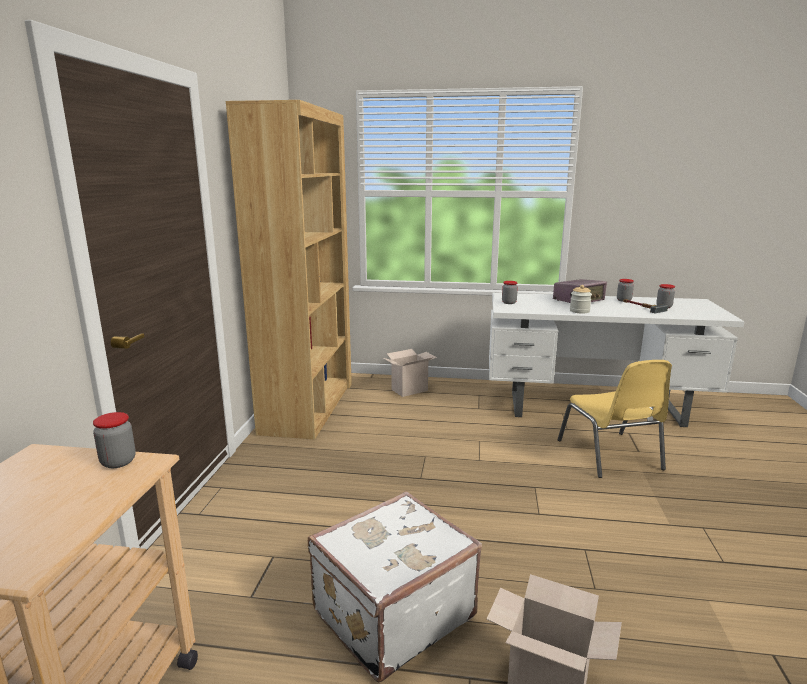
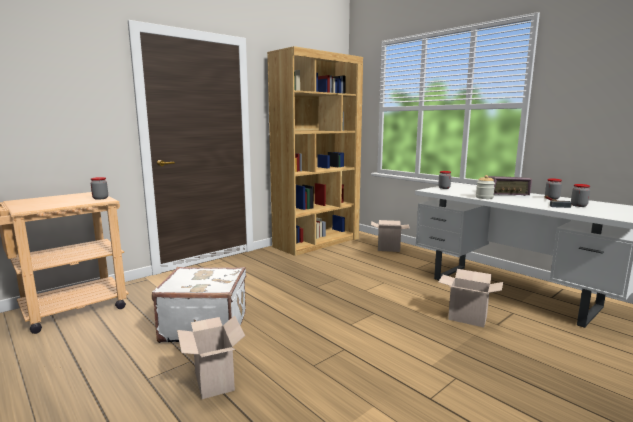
camera: 40 degrees right, 5 degrees down
yellow chair [558,360,672,478] -> cardboard box [439,269,503,327]

